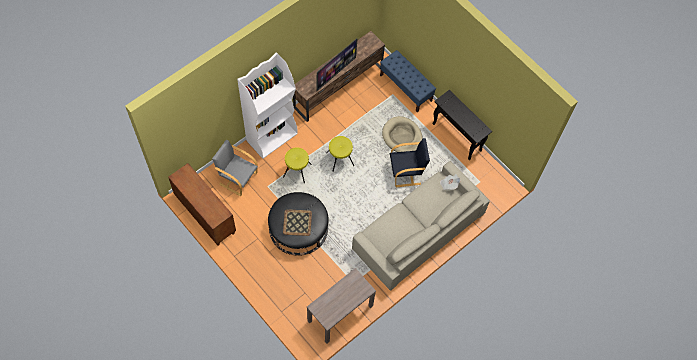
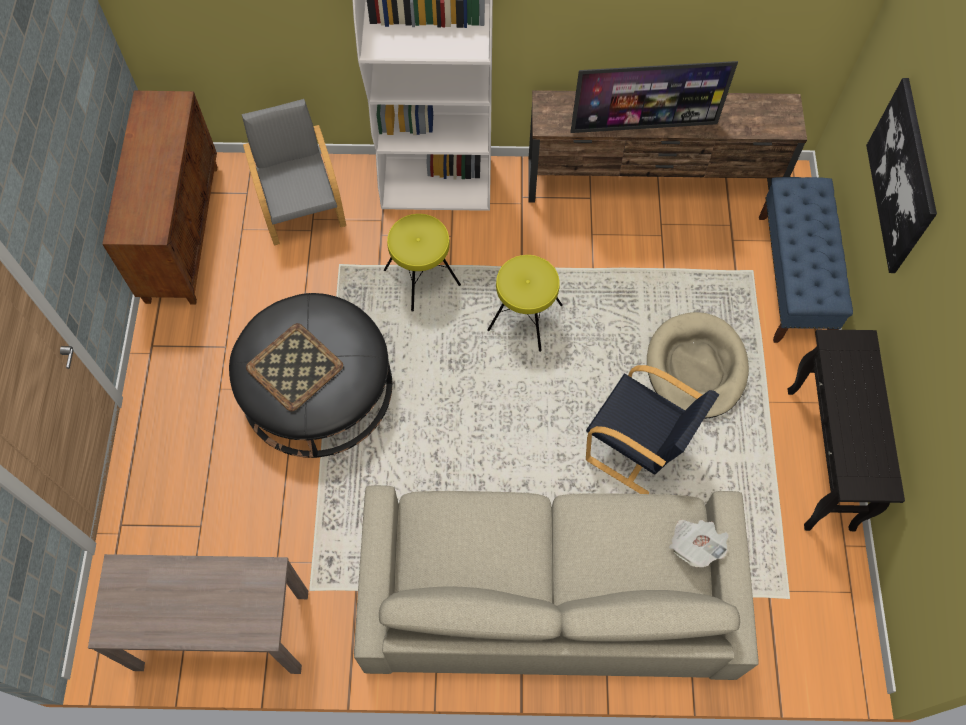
camera: 45 degrees right, 0 degrees up
none -> picture [866,78,937,273]

